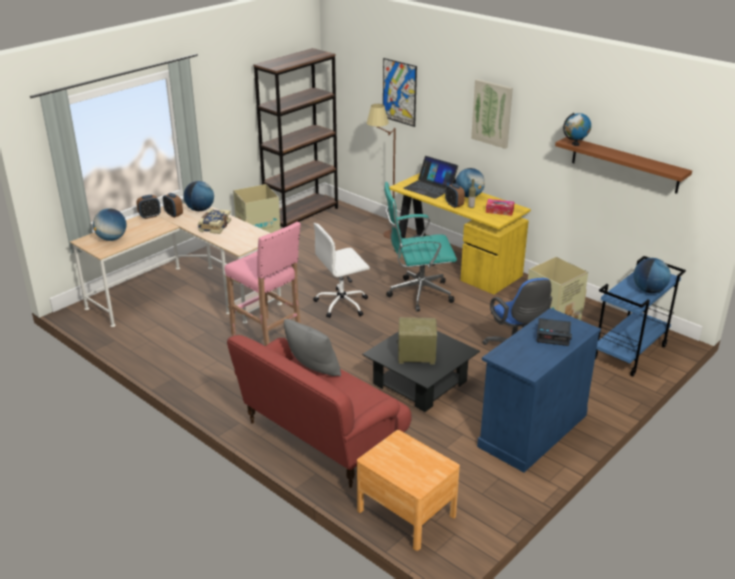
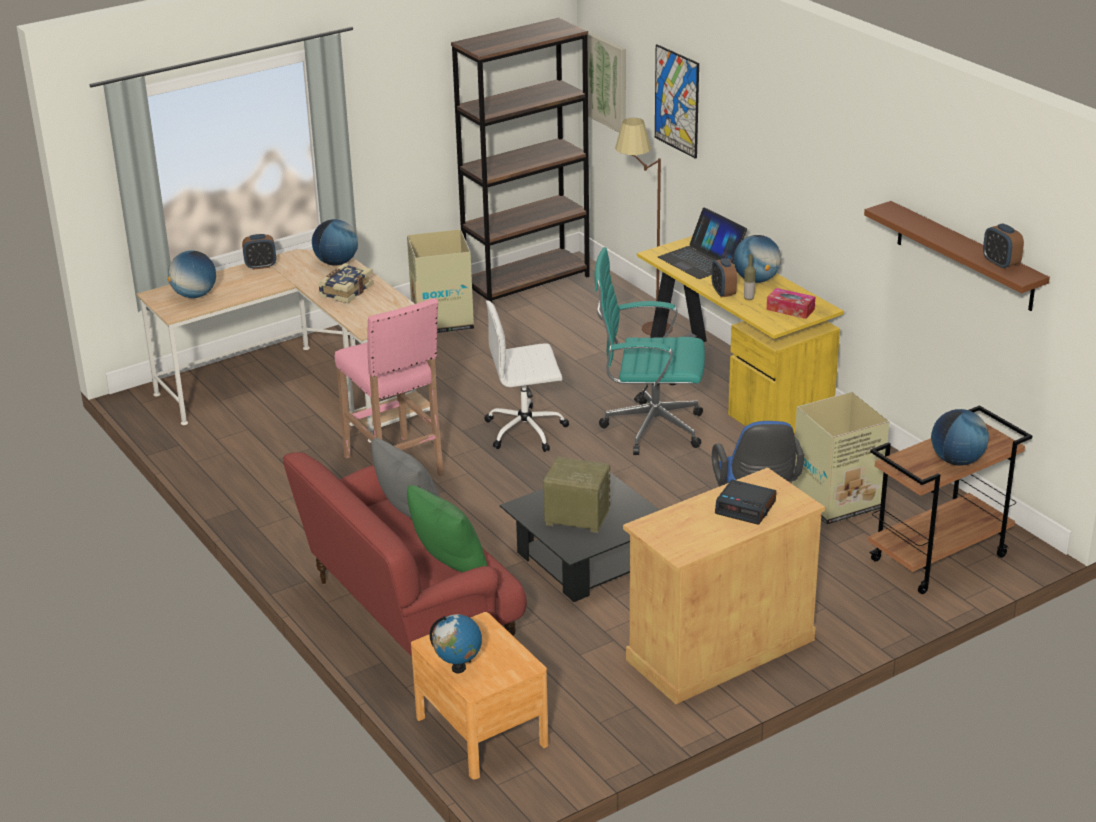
camera: 15 degrees right, 0 degrees up
alarm clock [163,193,183,218] -> alarm clock moved to [983,223,1024,270]
picture [471,79,513,149] -> picture moved to [587,33,626,132]
blue cabinet [477,308,601,472] -> beige cabinet [623,467,825,704]
globe [563,113,591,146] -> globe moved to [429,614,482,673]
blue cart [595,256,686,376] -> brown cart [868,405,1032,594]
none -> green pillow [407,485,487,572]

